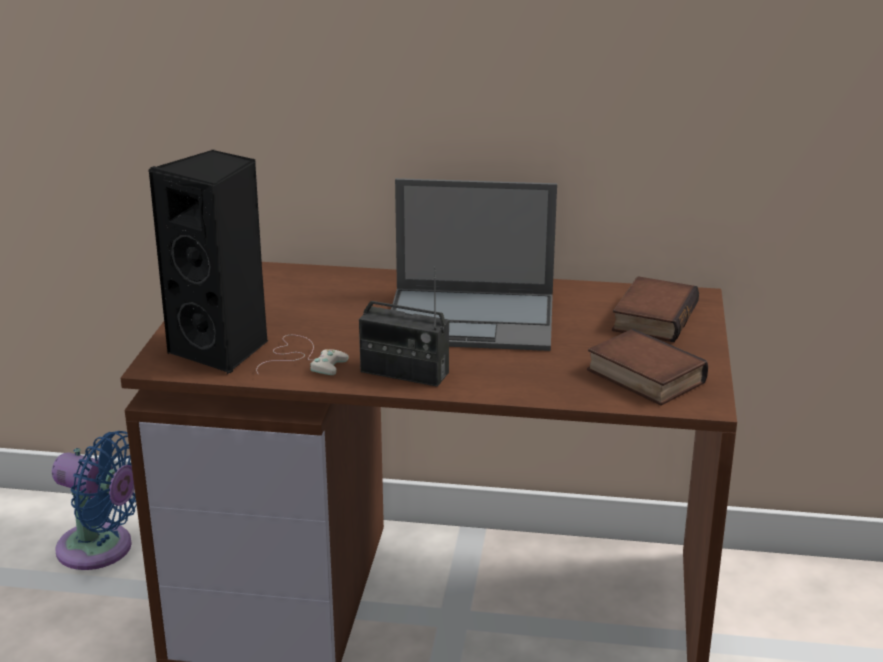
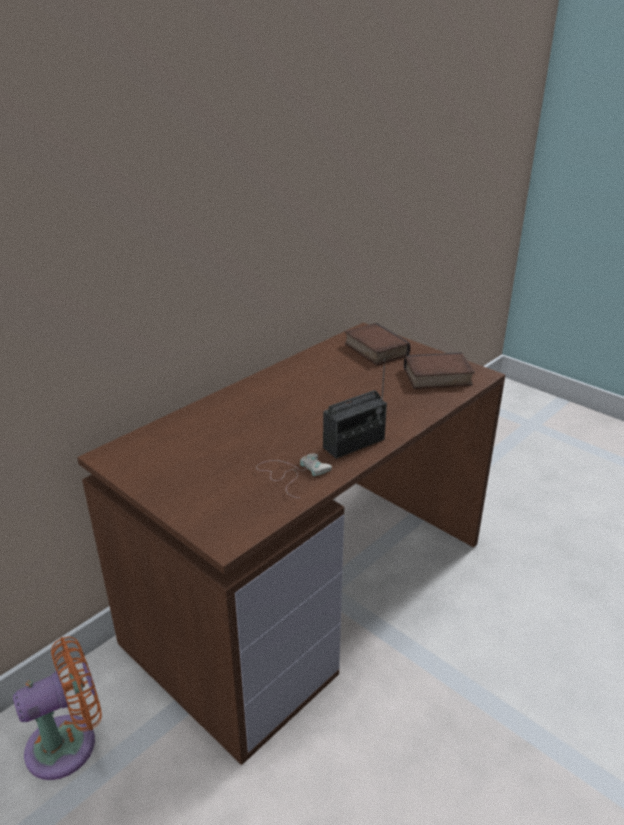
camera: 55 degrees left, 5 degrees up
blue fan [52,431,137,570] -> orange fan [13,637,102,780]
black speaker [149,150,268,374] -> none
laptop [391,178,557,351] -> none

